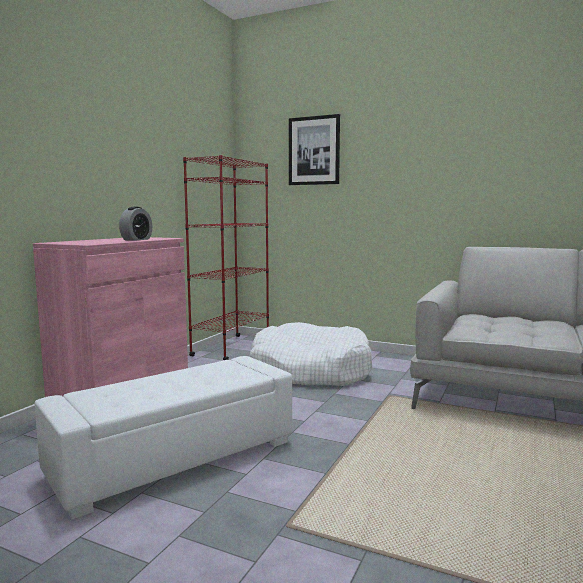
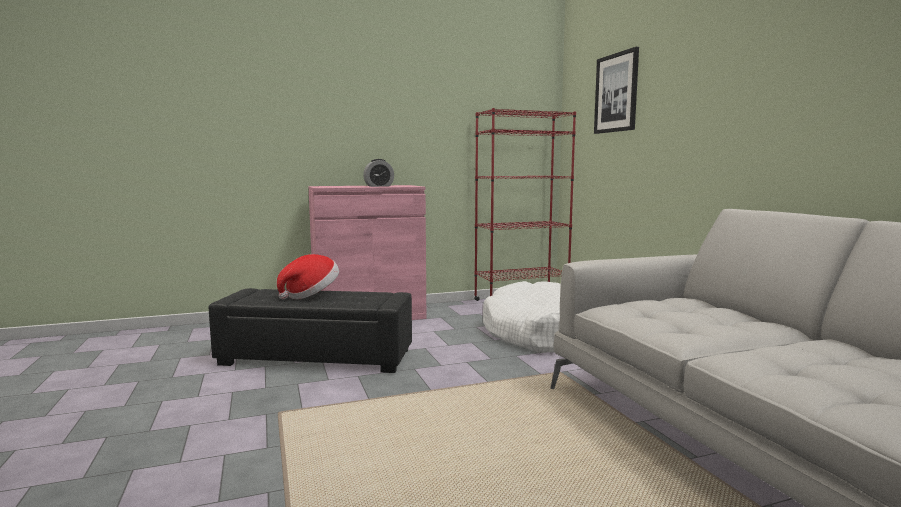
camera: 45 degrees right, 0 degrees up
white ottoman [35,356,292,520] -> black ottoman [209,288,412,373]
none -> hat [277,254,339,299]

